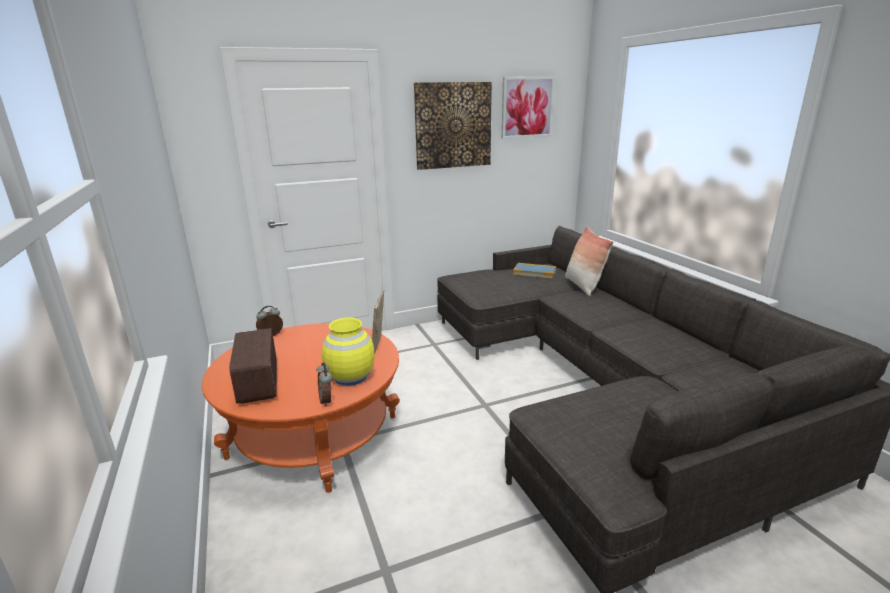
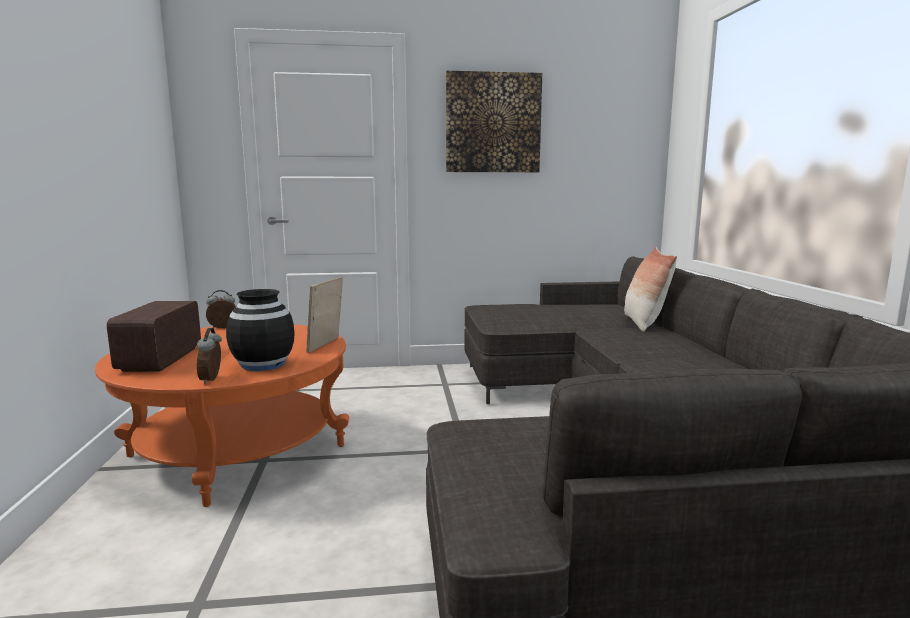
camera: 15 degrees right, 10 degrees down
yellow vase [322,317,374,386] -> black vase [226,289,295,371]
picture [502,77,555,139] -> none
book [513,263,556,279] -> none

